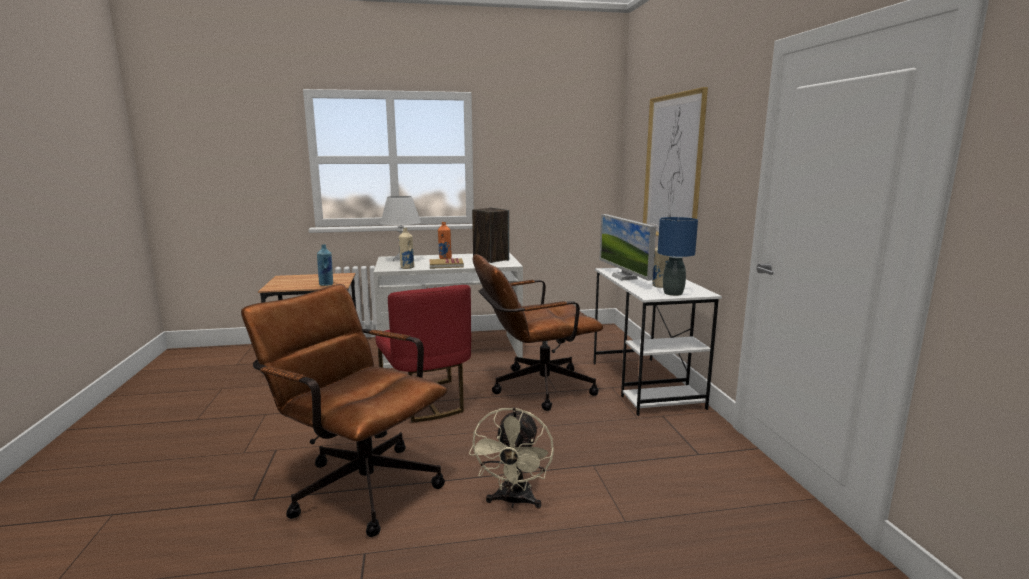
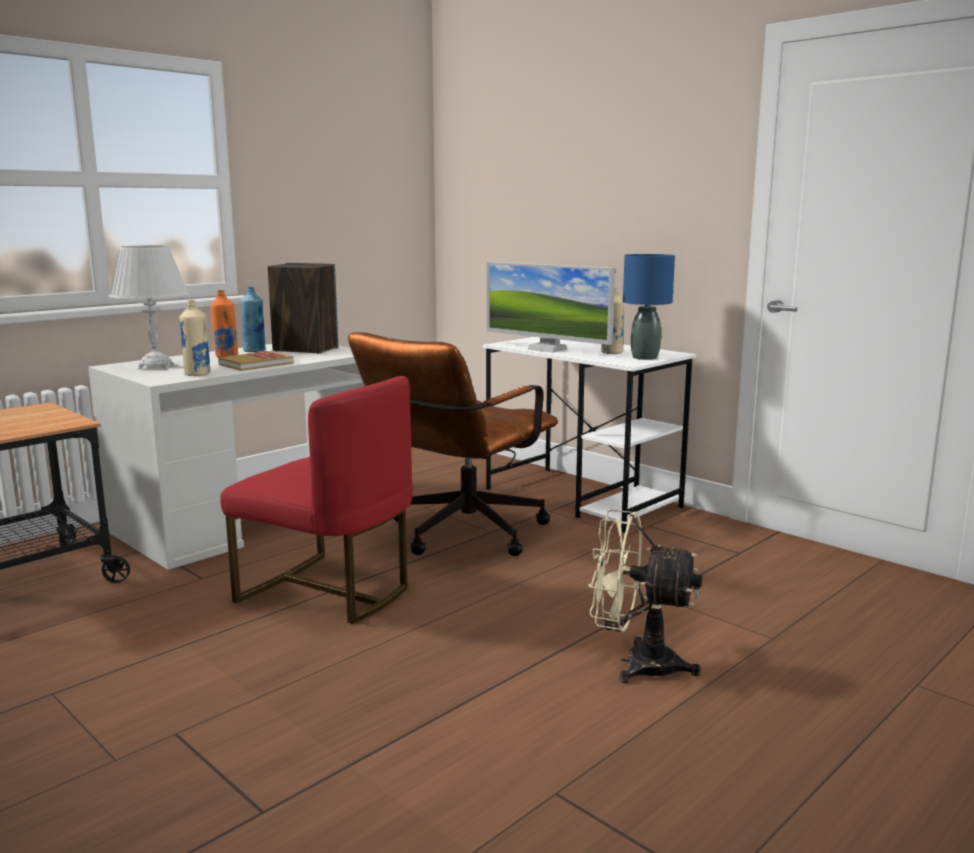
camera: 35 degrees left, 0 degrees up
brown office chair [241,284,447,537] -> none
blue bottle [317,245,333,286] -> blue bottle moved to [241,287,265,352]
beige fan [469,407,554,509] -> beige fan turned 135 degrees clockwise [588,510,702,683]
picture [643,87,708,236] -> none

